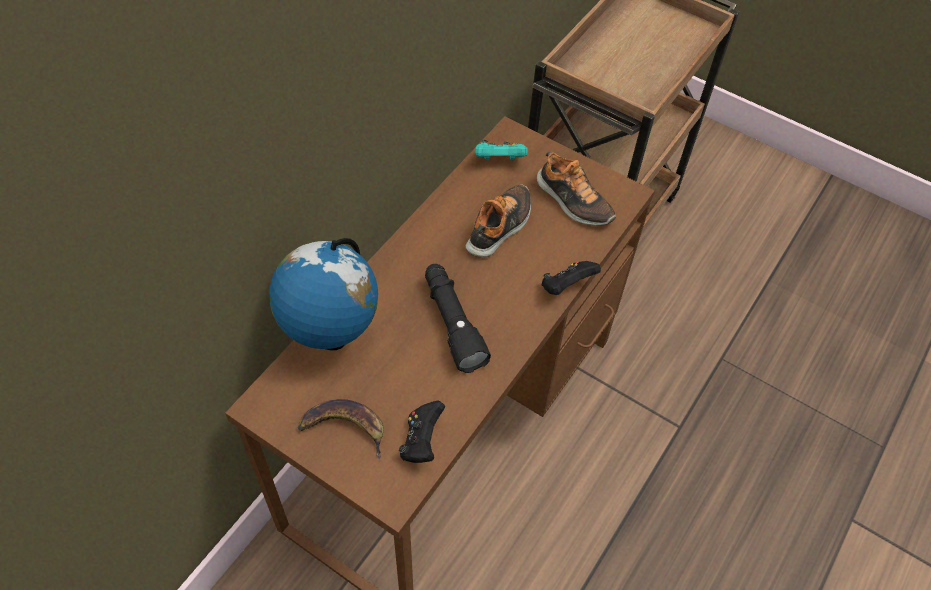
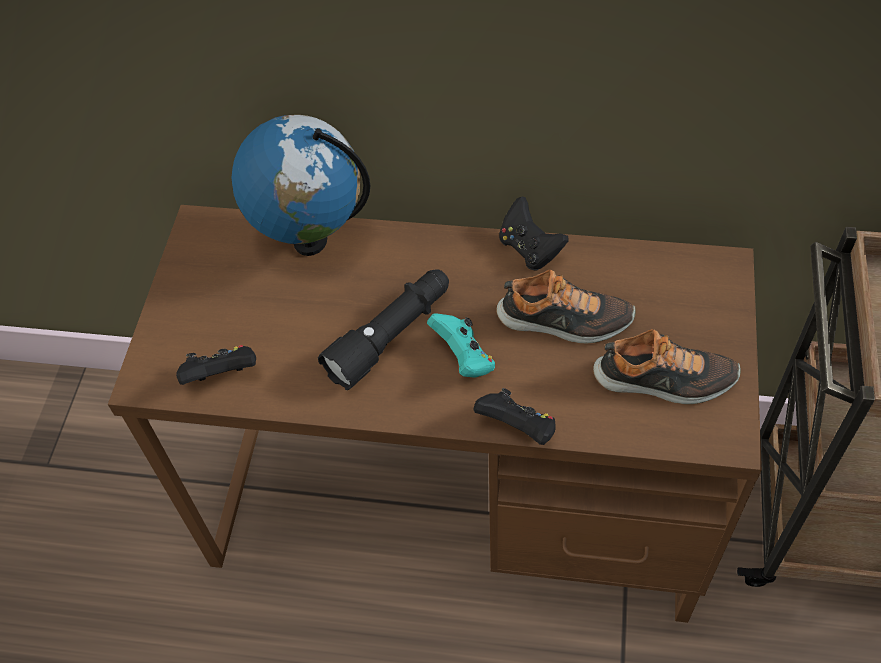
camera: 70 degrees right, 0 degrees up
banana [298,399,384,459] -> none
turquoise game controller [475,140,528,160] -> turquoise game controller moved to [427,313,495,378]
shoe [537,151,616,225] -> shoe turned 105 degrees counterclockwise [593,329,741,404]
none -> black game controller [499,197,568,271]

